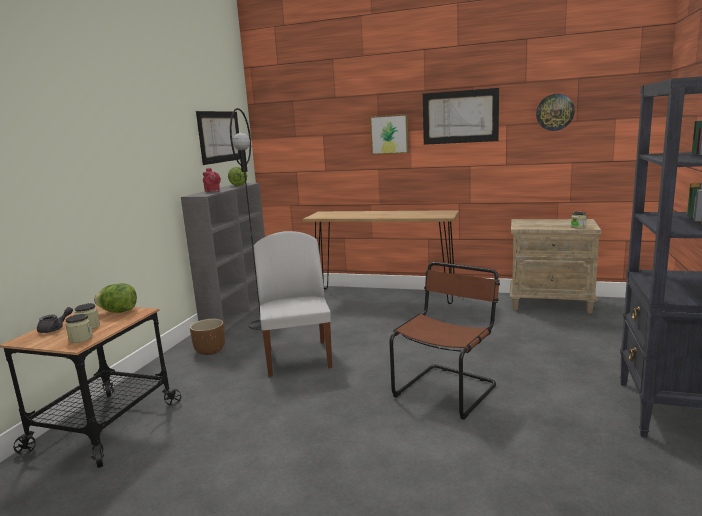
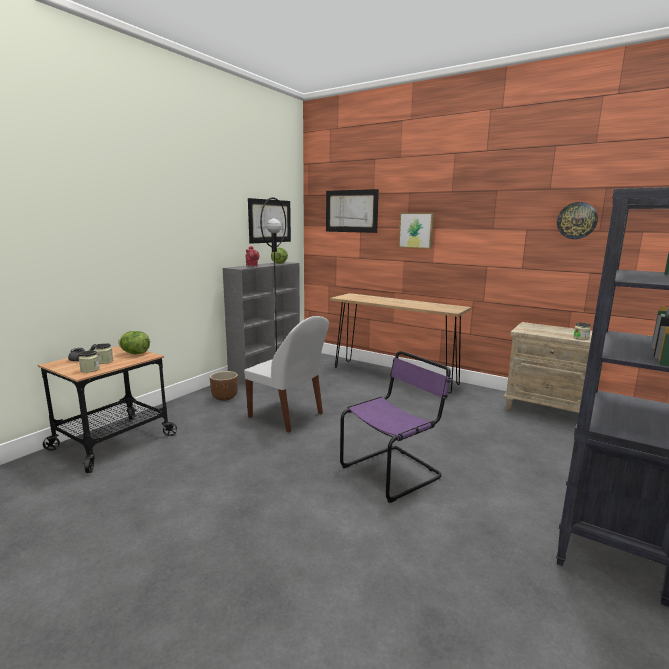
camera: 15 degrees right, 0 degrees up
white chair [254,231,332,376] -> white chair turned 120 degrees clockwise [244,316,329,432]
brown chair [389,262,500,420] -> purple chair [340,351,451,503]
picture [423,88,499,145] -> picture moved to [326,189,379,233]

